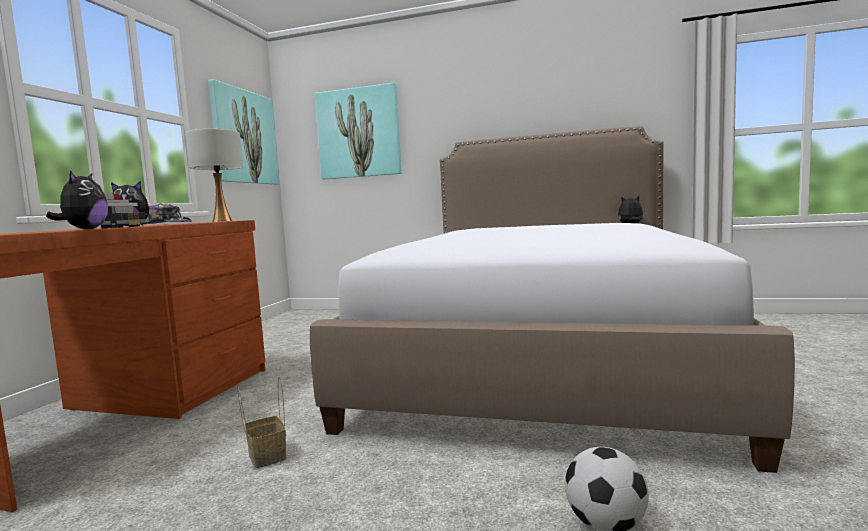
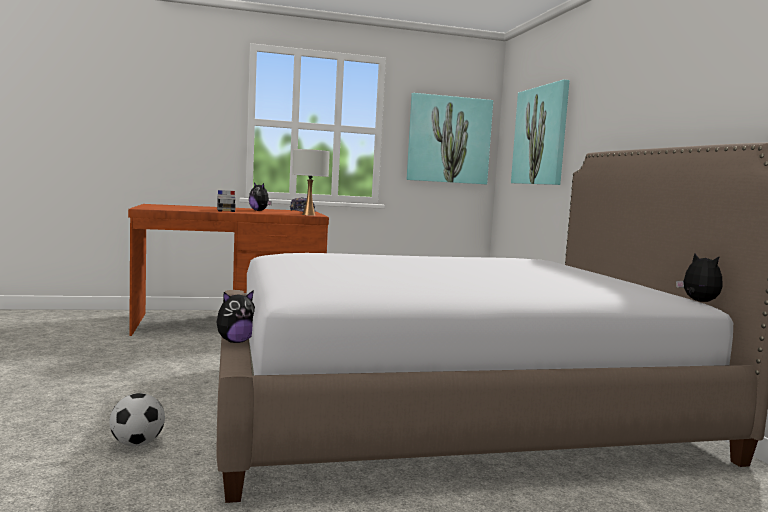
camera: 60 degrees right, 0 degrees up
plush toy [46,170,108,229] -> plush toy moved to [216,290,255,343]
basket [237,376,287,468] -> none

